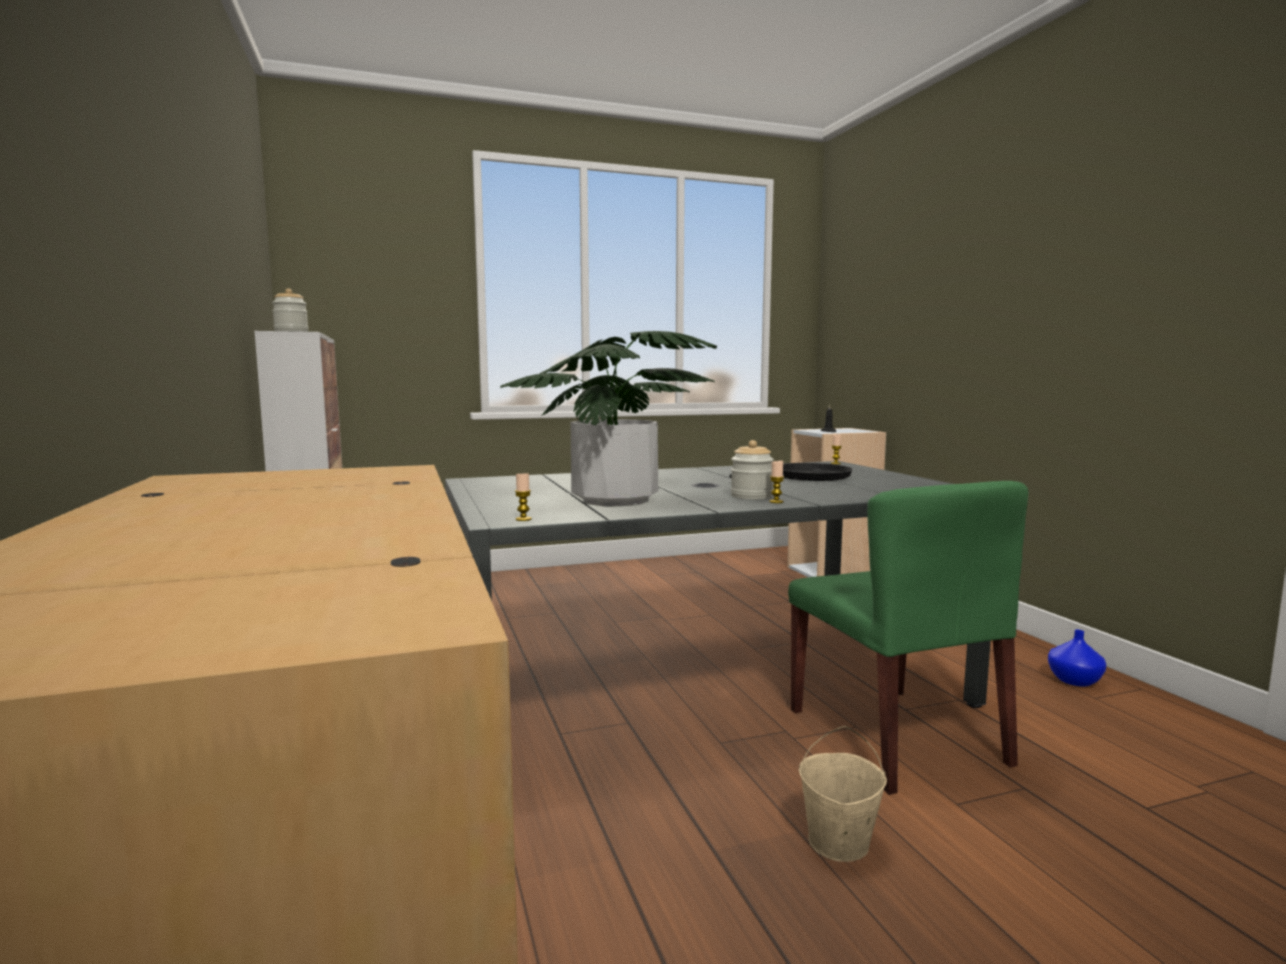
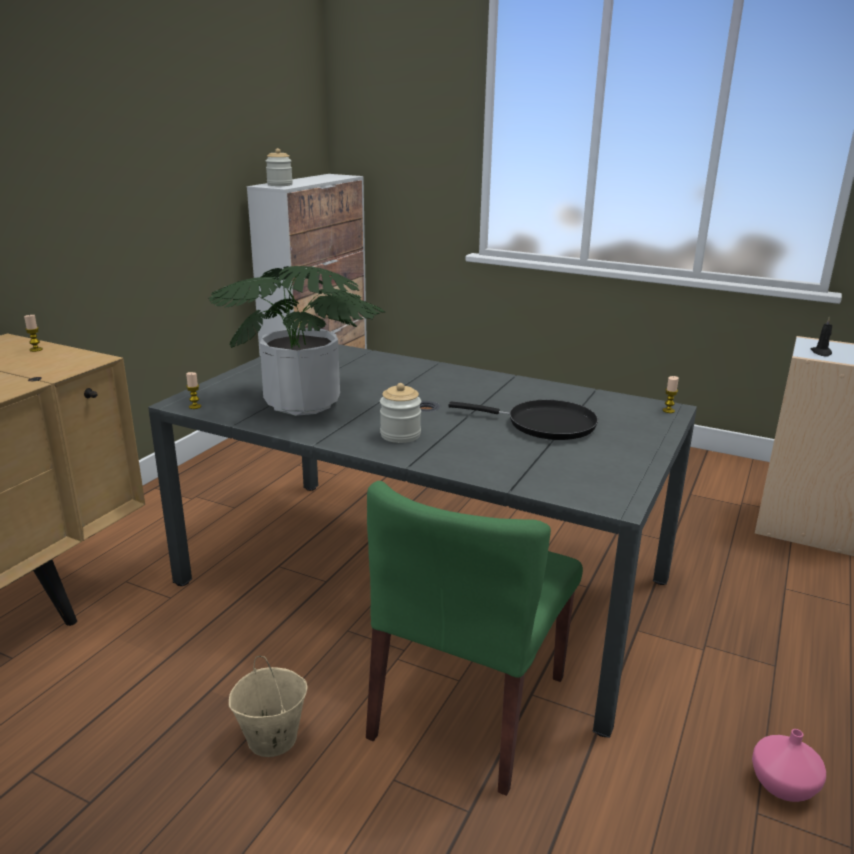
camera: 45 degrees right, 15 degrees up
candle [769,460,784,503] -> candle moved to [24,315,43,352]
blue vase [1048,630,1107,687] -> pink vase [752,729,826,802]

